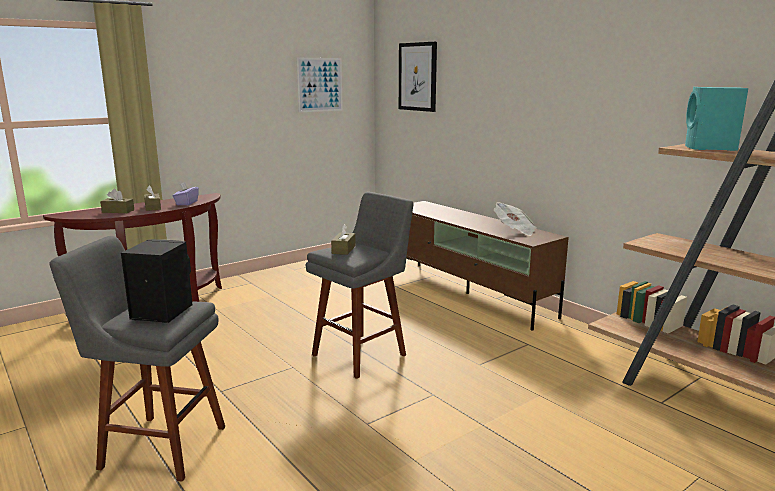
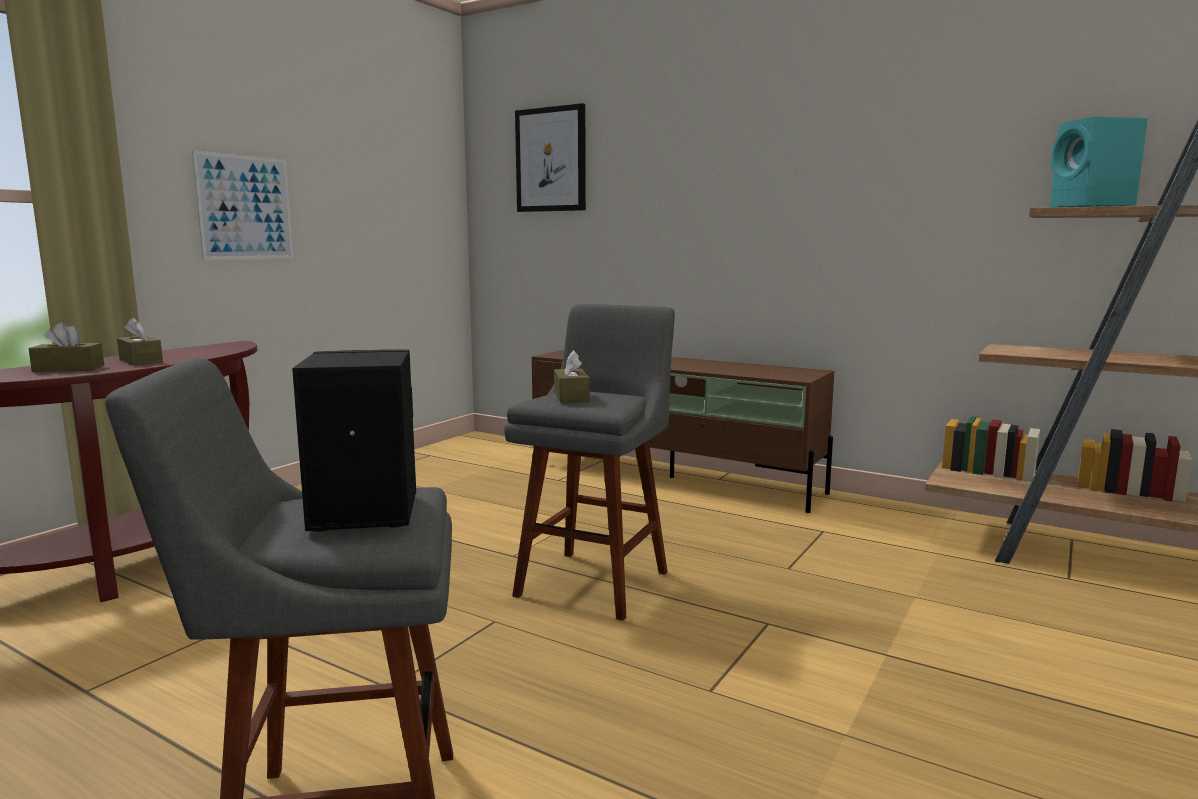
camera: 20 degrees left, 5 degrees down
purple tissue box [173,182,199,205] -> none
picture [296,58,343,113] -> picture moved to [192,150,293,260]
newspaper [494,202,537,236] -> none

